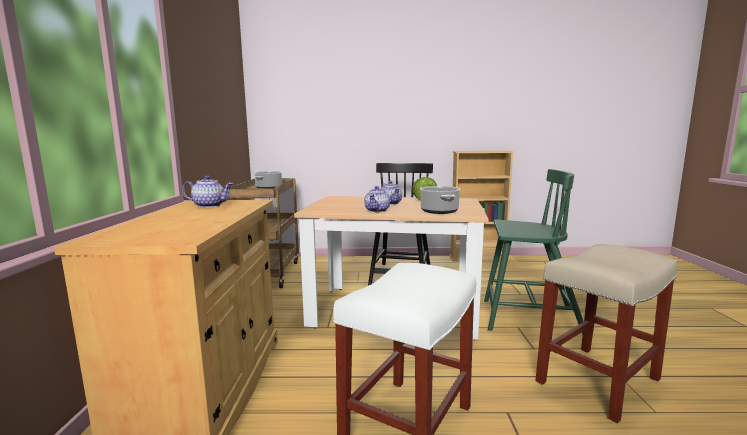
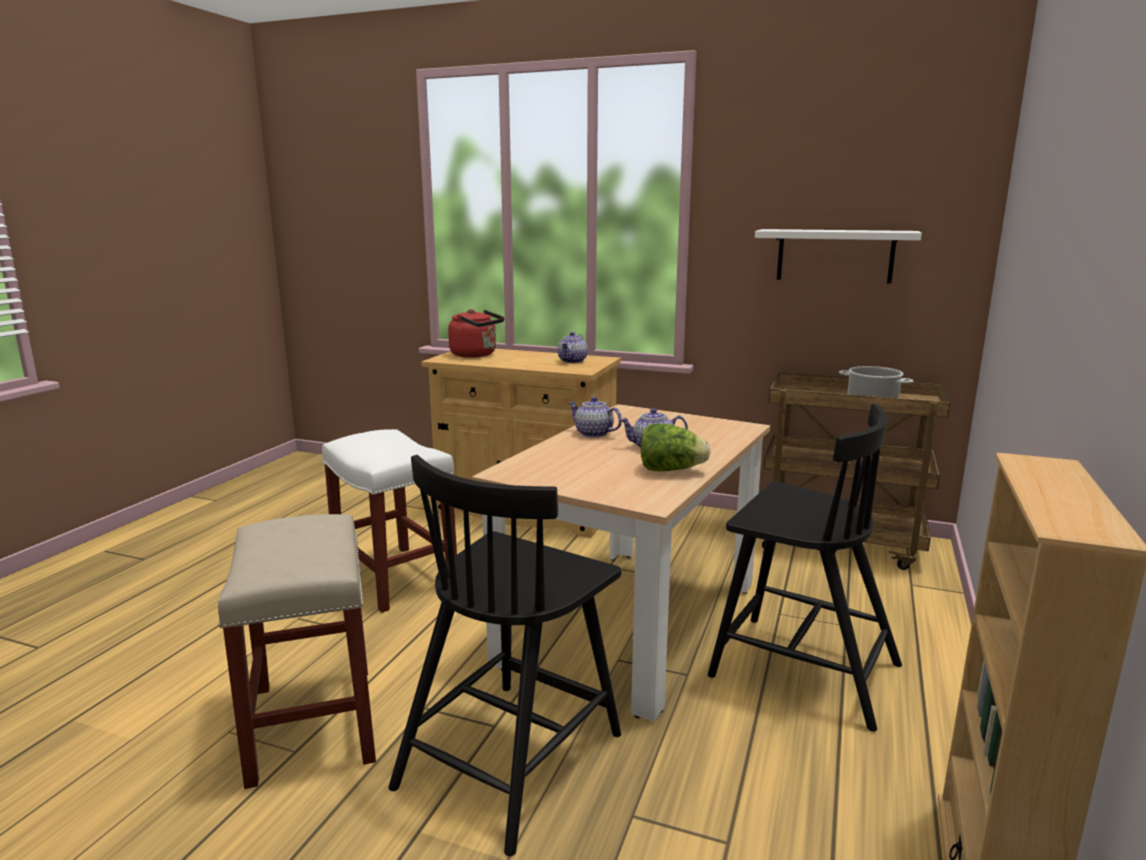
camera: 110 degrees right, 5 degrees up
cooking pot [420,186,461,214] -> none
green chair [484,169,584,335] -> black chair [389,455,621,856]
none -> red kettle [448,309,504,358]
none -> white shelf [755,229,922,283]

